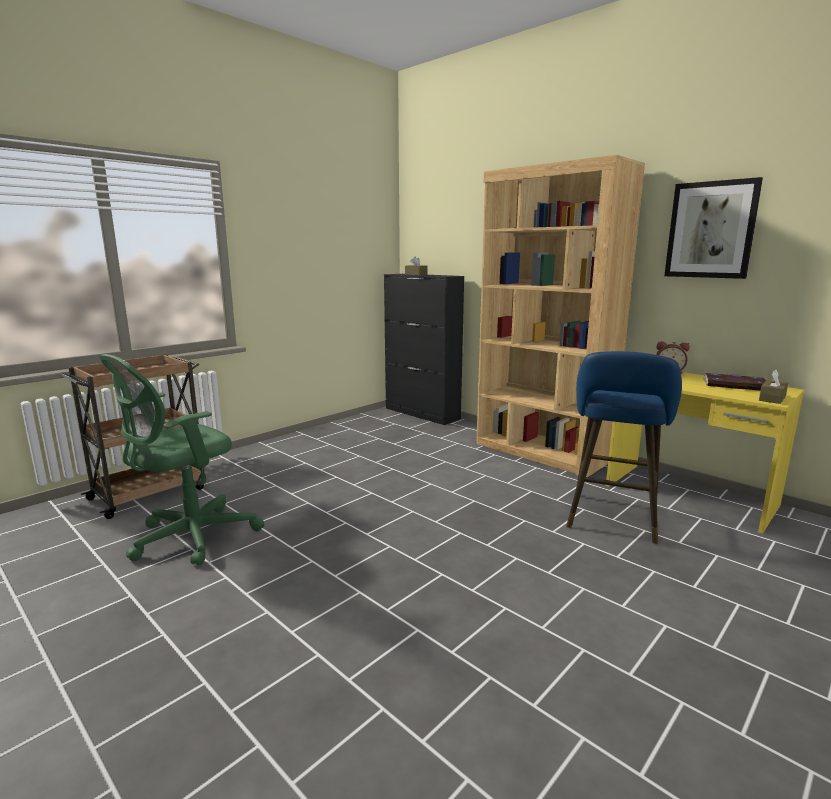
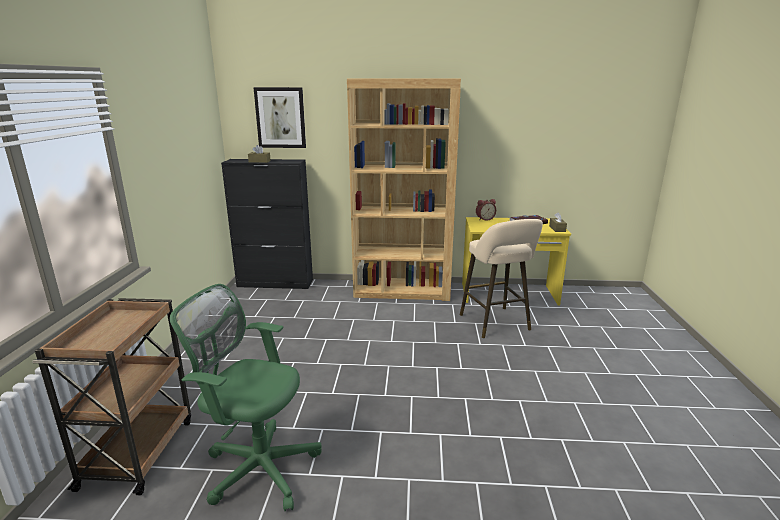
camera: 40 degrees left, 5 degrees up
green office chair [99,354,264,565] -> green office chair turned 105 degrees clockwise [170,284,322,511]
blue stool [566,351,682,544] -> beige stool [460,219,543,338]
picture [664,177,763,279] -> picture moved to [253,87,306,148]

